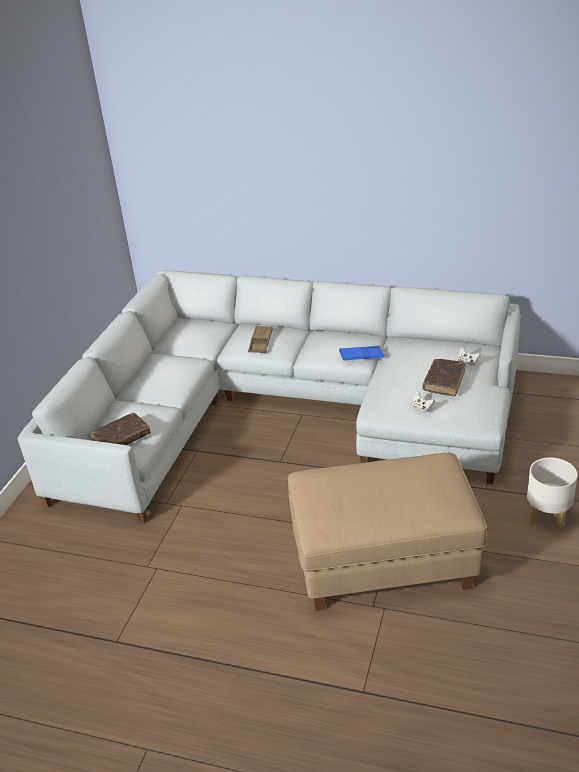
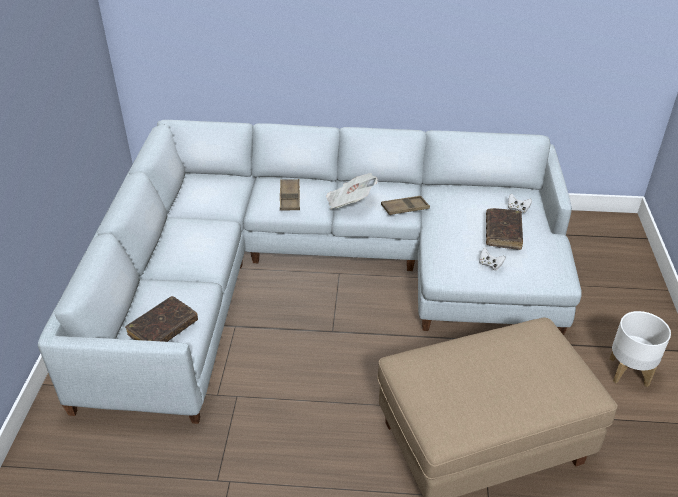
camera: 15 degrees left, 5 degrees up
blue tray [339,346,384,361] -> brown tray [381,196,430,215]
none -> newspaper [326,173,377,209]

